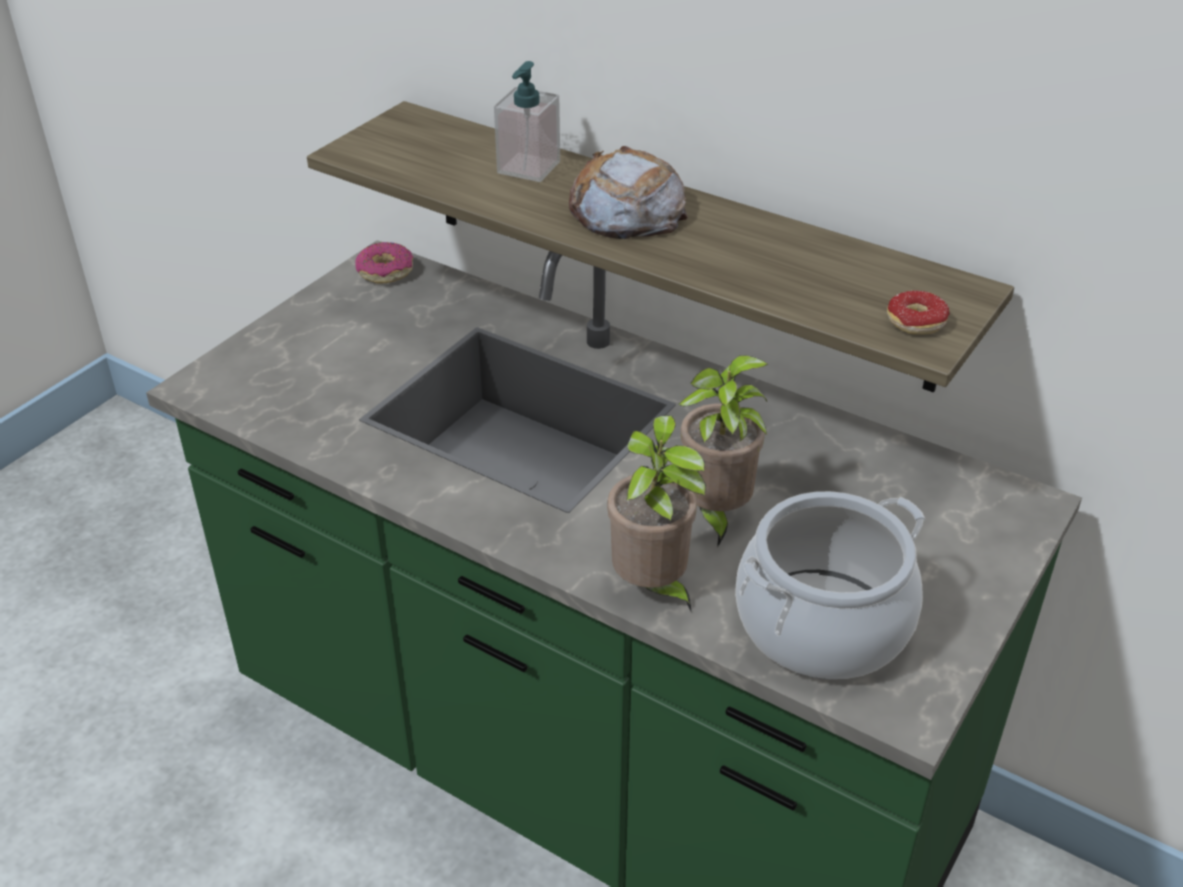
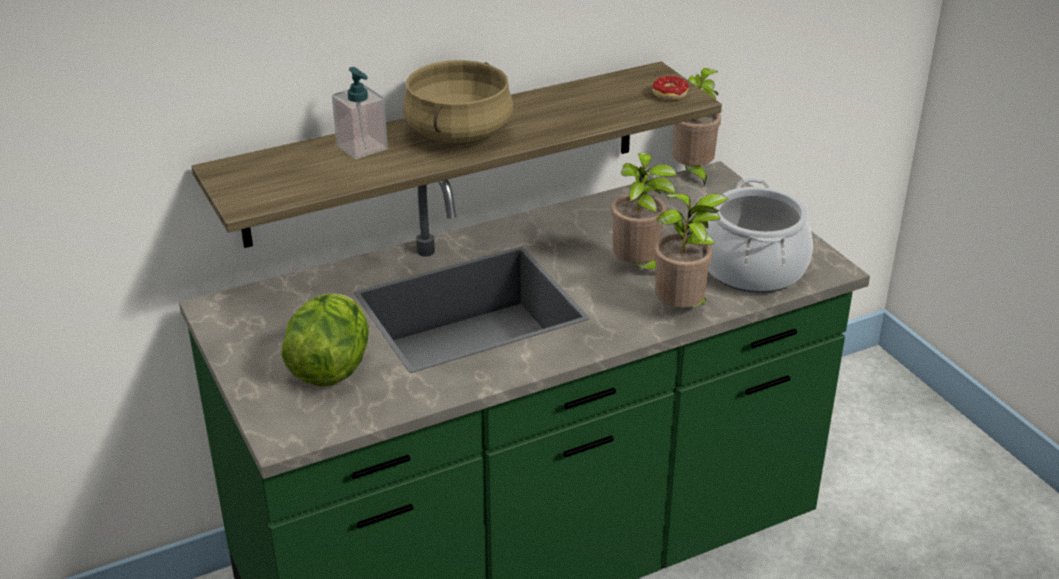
camera: 60 degrees left, 5 degrees down
donut [355,242,414,284] -> none
bread [569,146,688,239] -> beige cooking pot [403,60,513,143]
none -> lettuce [281,293,369,386]
none -> potted plant [672,68,723,186]

